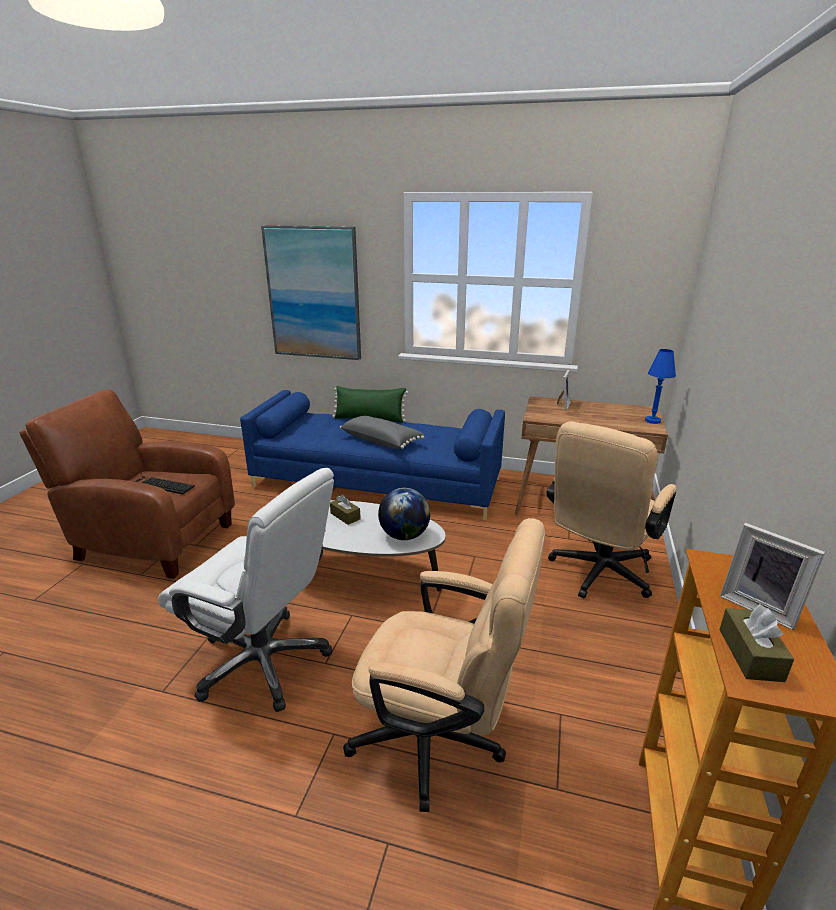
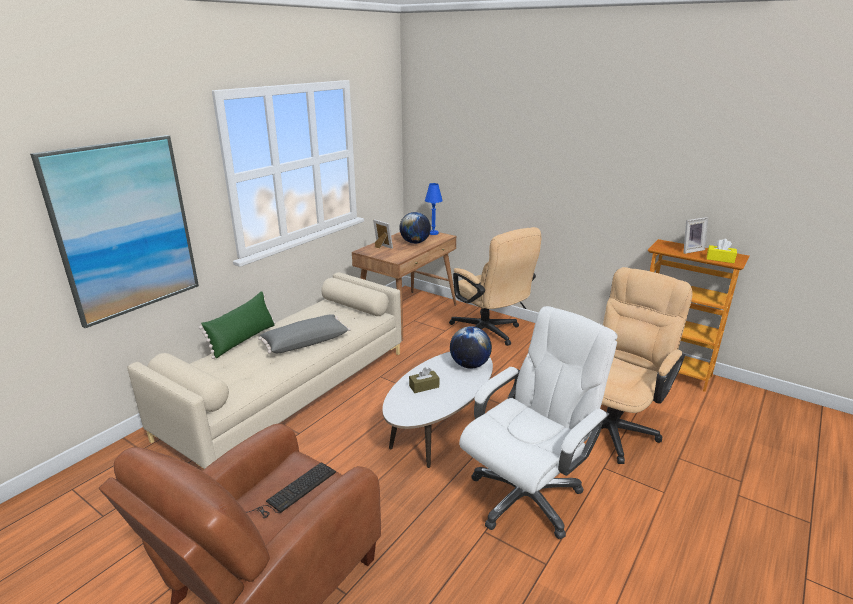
camera: 70 degrees left, 0 degrees up
blue sofa [240,390,505,520] -> beige sofa [127,272,402,469]
brown tissue box [719,604,794,682] -> yellow tissue box [707,239,737,263]
none -> globe [399,212,431,244]

